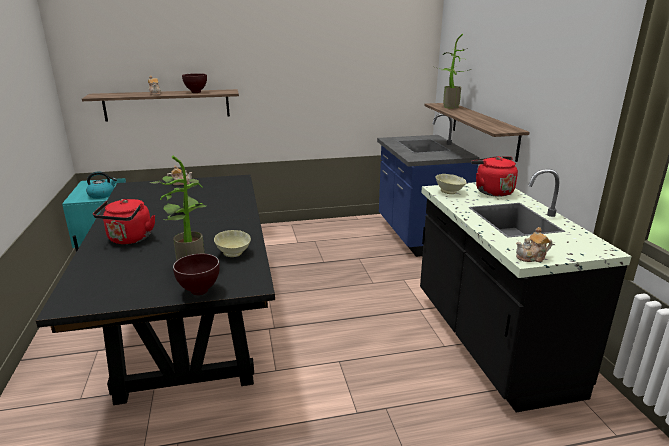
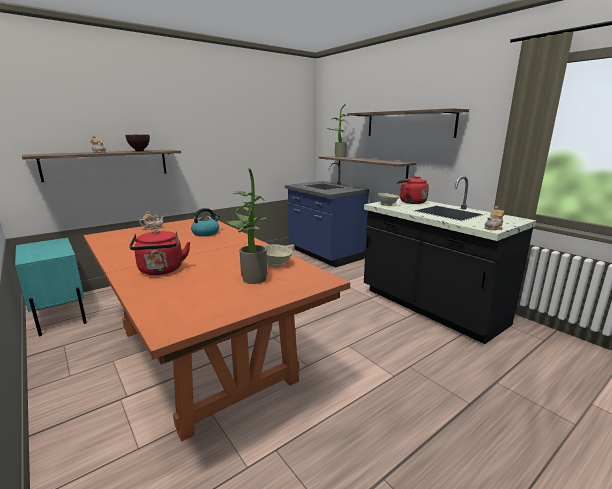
camera: 25 degrees left, 5 degrees down
black dining table [36,175,275,405] -> orange dining table [84,216,350,442]
kettle [86,171,117,199] -> kettle moved to [191,208,220,237]
brown bowl [173,254,220,295] -> none
none -> shelf [347,108,469,138]

